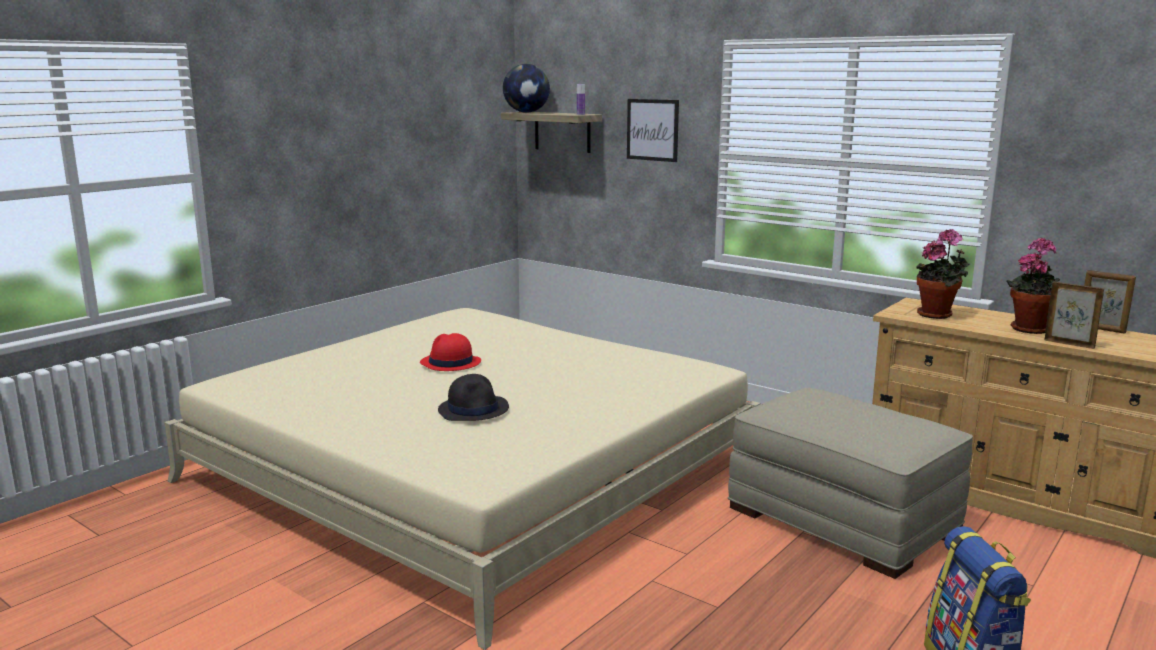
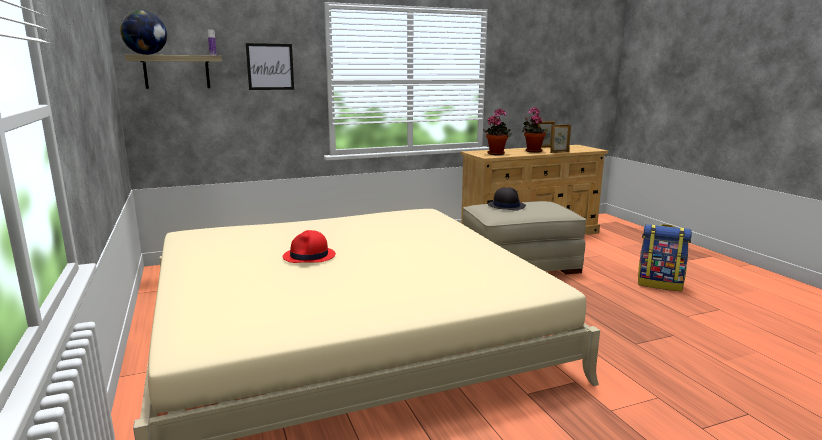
camera: 60 degrees left, 0 degrees up
black hat [438,374,509,421] -> black hat moved to [488,187,526,211]

